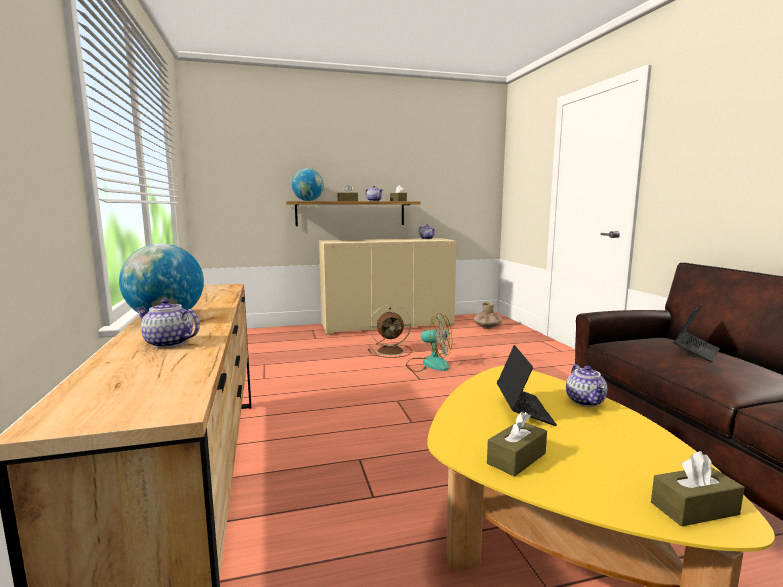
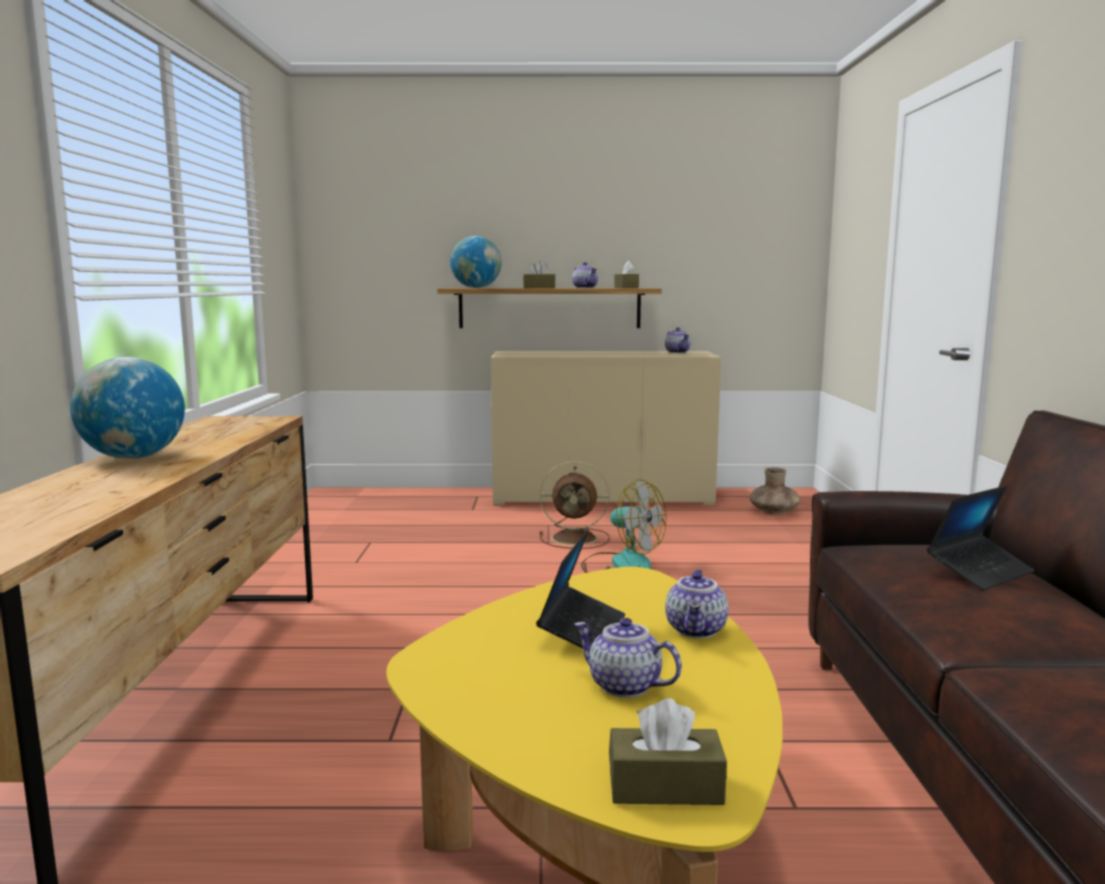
camera: 15 degrees right, 0 degrees up
teapot [135,299,200,348] -> teapot moved to [574,618,682,698]
brown tissue box [487,412,547,477] -> none

